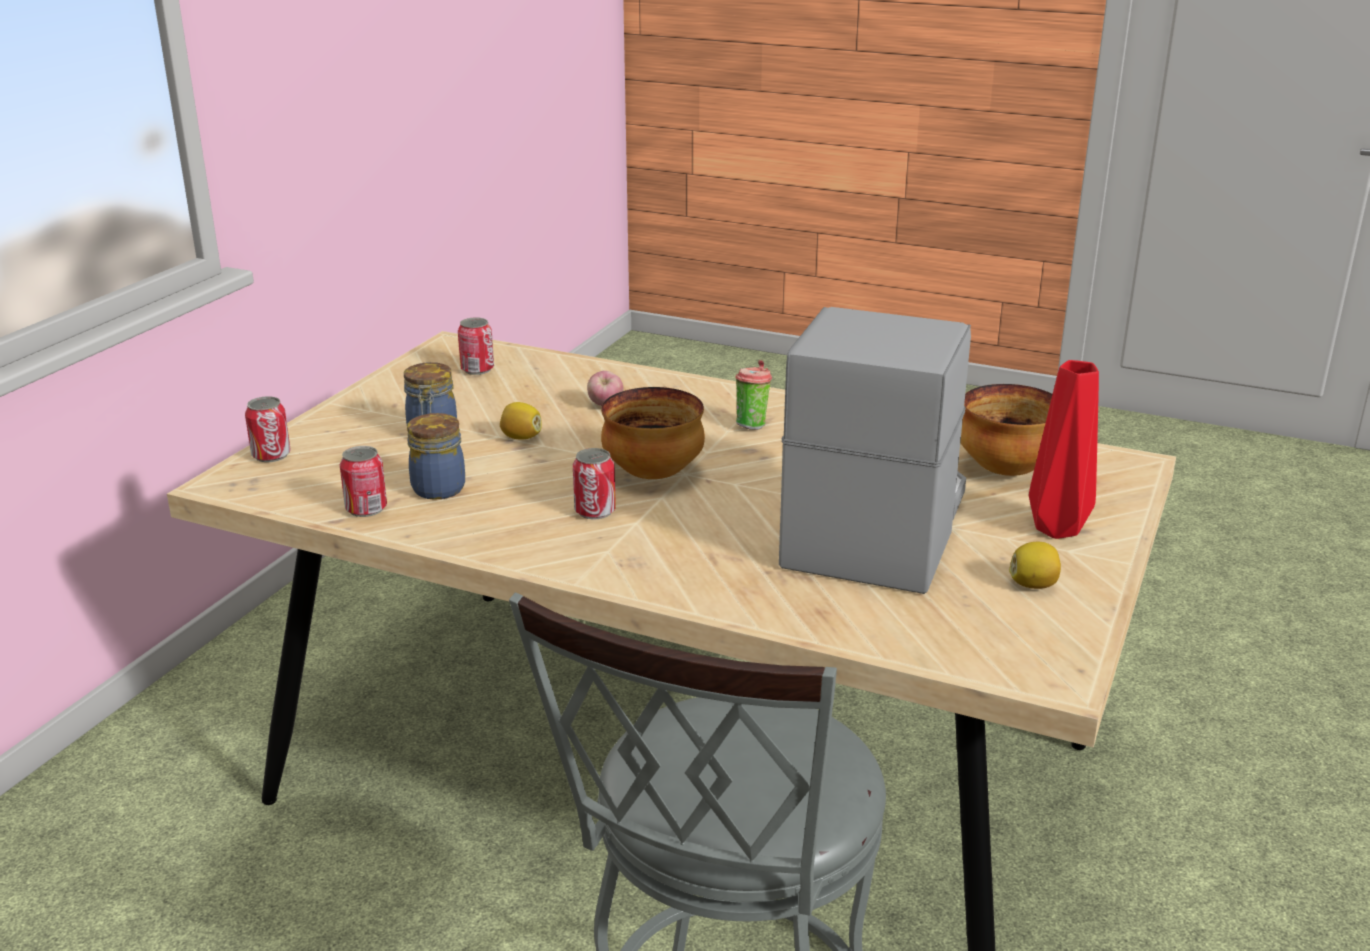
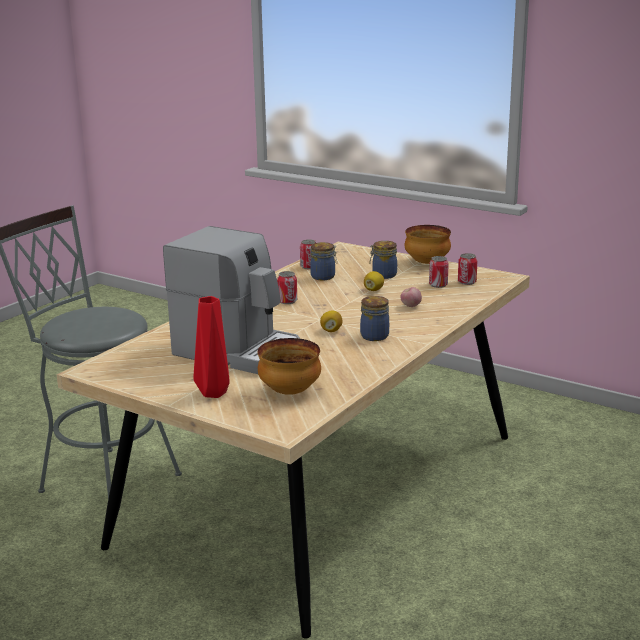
camera: 100 degrees right, 5 degrees down
can [245,396,291,462] -> can moved to [429,256,449,288]
bowl [601,387,705,479] -> bowl moved to [405,225,451,264]
cup [735,360,772,430] -> jar [360,296,389,341]
lemon [1009,542,1061,589] -> lemon moved to [320,311,342,332]

